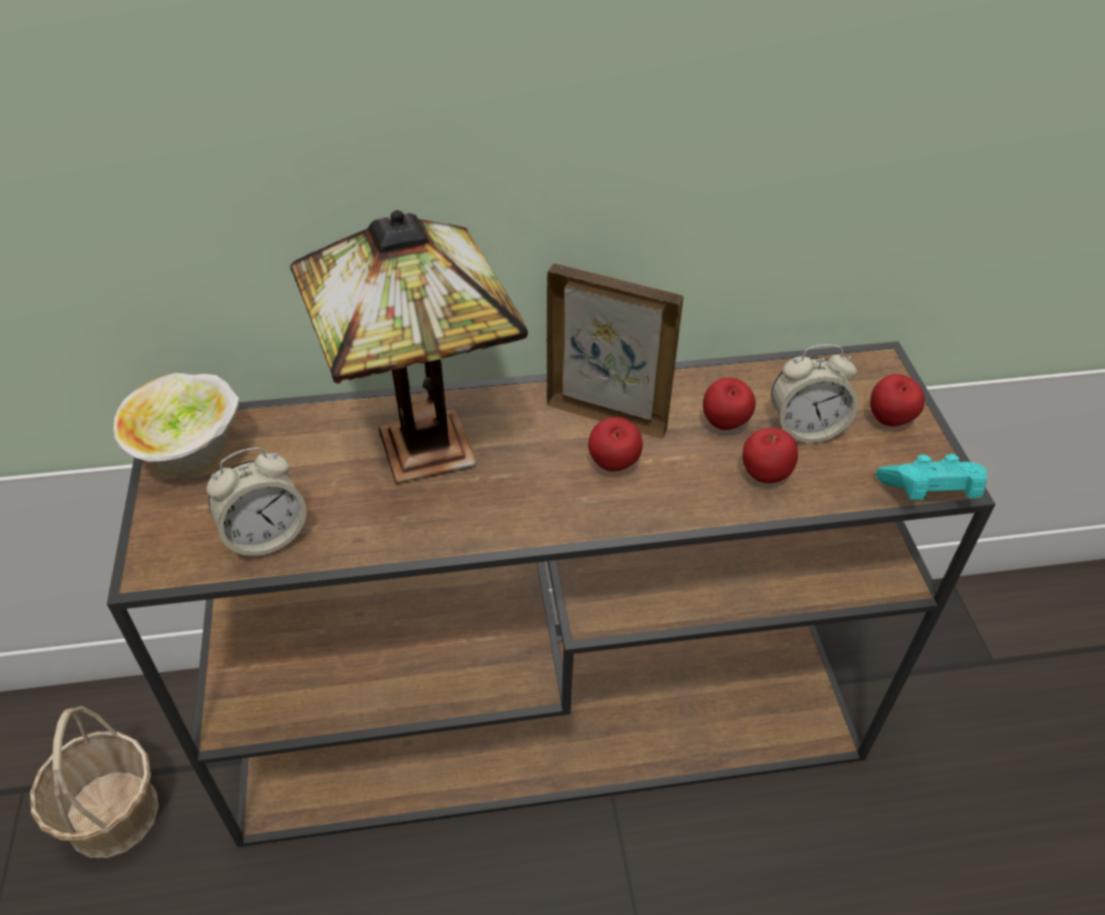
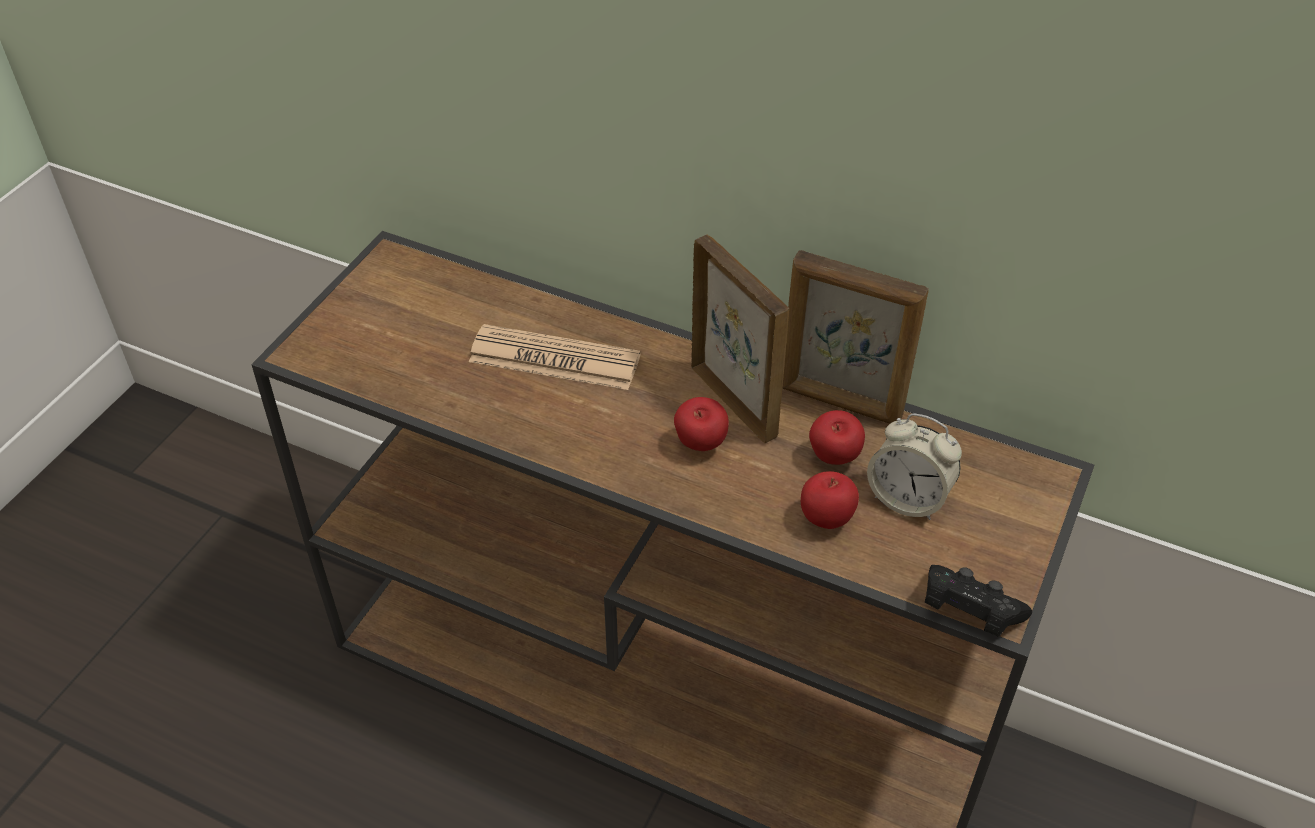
camera: 35 degrees right, 0 degrees up
basket [30,706,159,858] -> none
bowl [113,373,239,477] -> none
alarm clock [207,447,307,559] -> none
table lamp [291,210,528,484] -> newspaper [469,324,641,390]
apple [870,374,925,426] -> none
turquoise game controller [876,454,987,500] -> black game controller [925,565,1032,637]
none -> picture frame [782,250,929,424]

